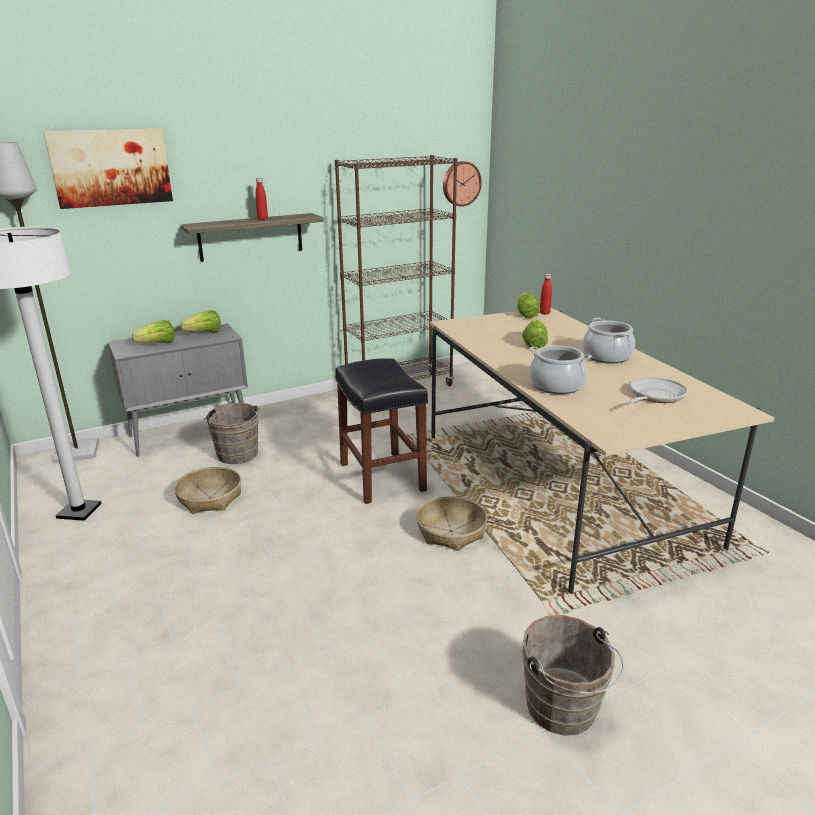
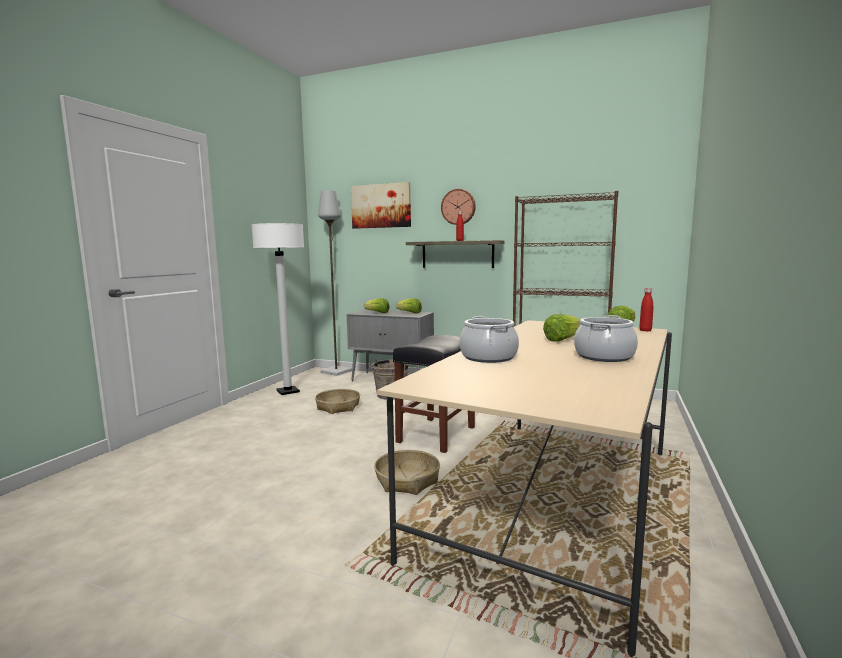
camera: 50 degrees right, 15 degrees down
wall clock [443,161,482,207] -> wall clock moved to [441,189,476,225]
brown bucket [522,615,624,736] -> none
frying pan [625,377,688,405] -> none

